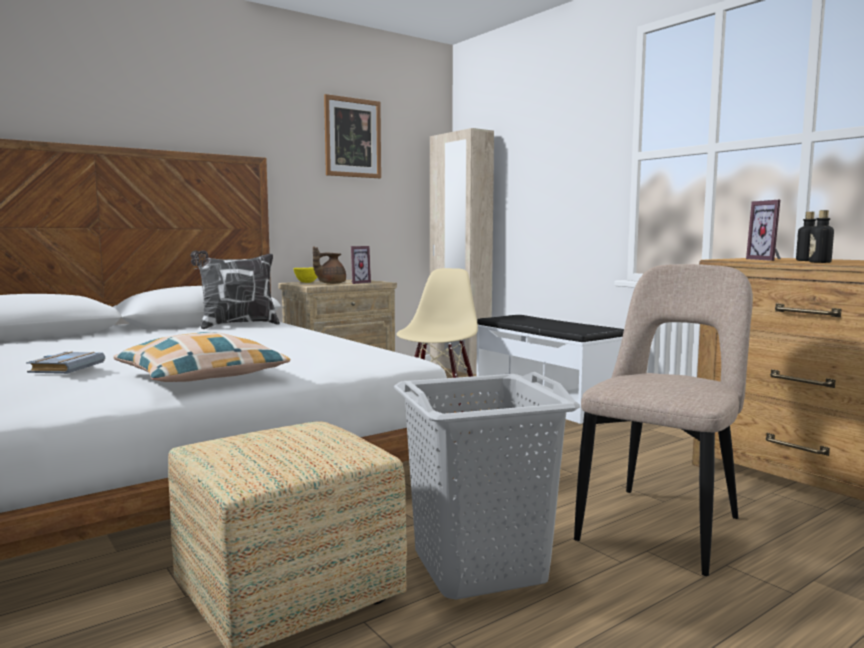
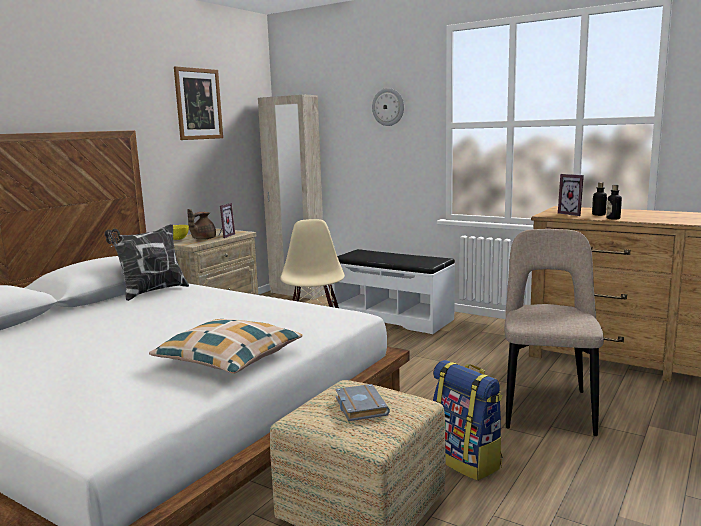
camera: 20 degrees left, 5 degrees up
grey book [26,351,105,374] -> grey book moved to [335,384,390,421]
grey laundry basket [394,372,580,600] -> backpack [433,360,502,481]
none -> wall clock [372,88,404,126]

